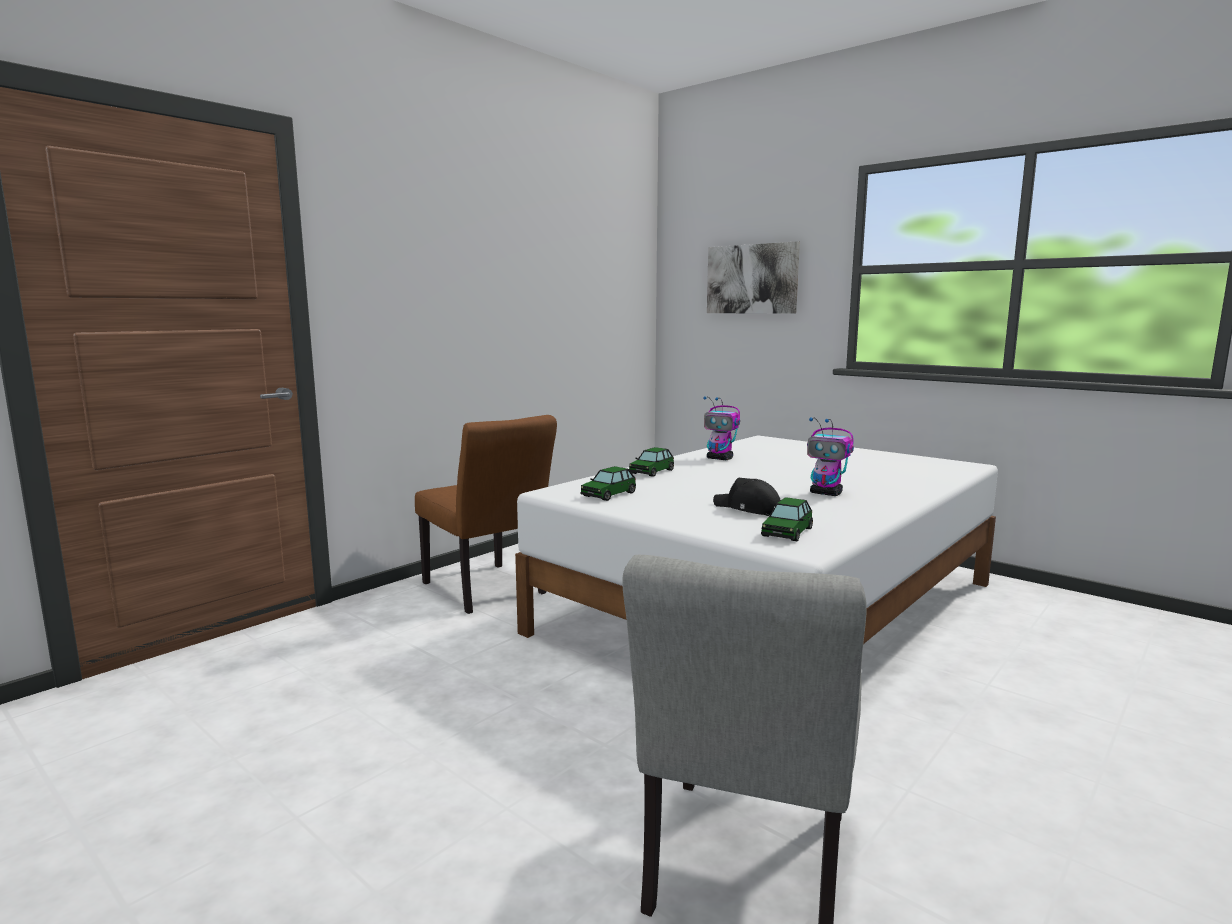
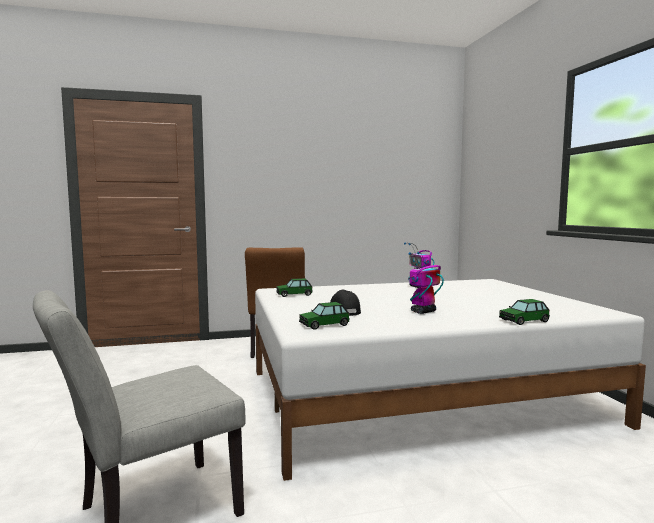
camera: 35 degrees right, 5 degrees down
toy car [629,447,674,477] -> toy car moved to [499,299,550,325]
picture [707,241,800,314] -> none
toy robot [807,417,854,496] -> toy robot turned 75 degrees clockwise [408,252,444,314]

